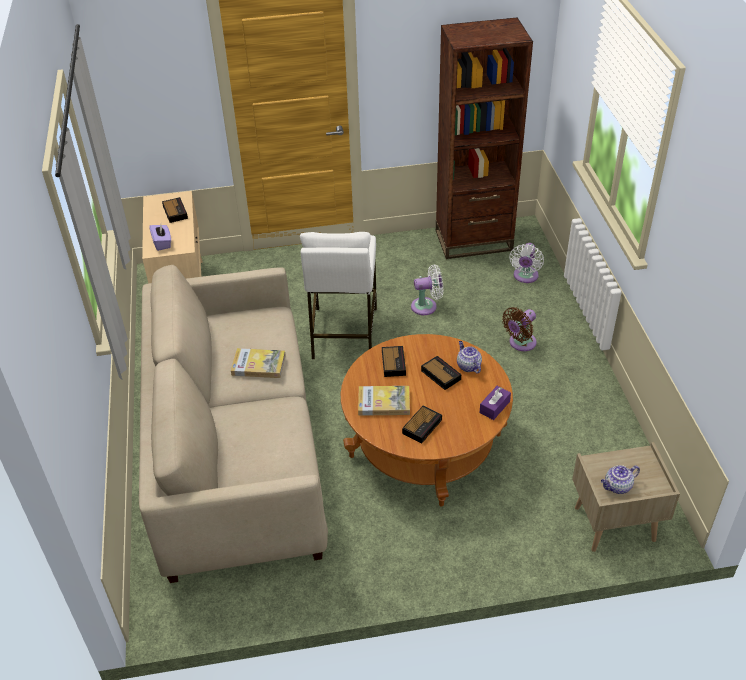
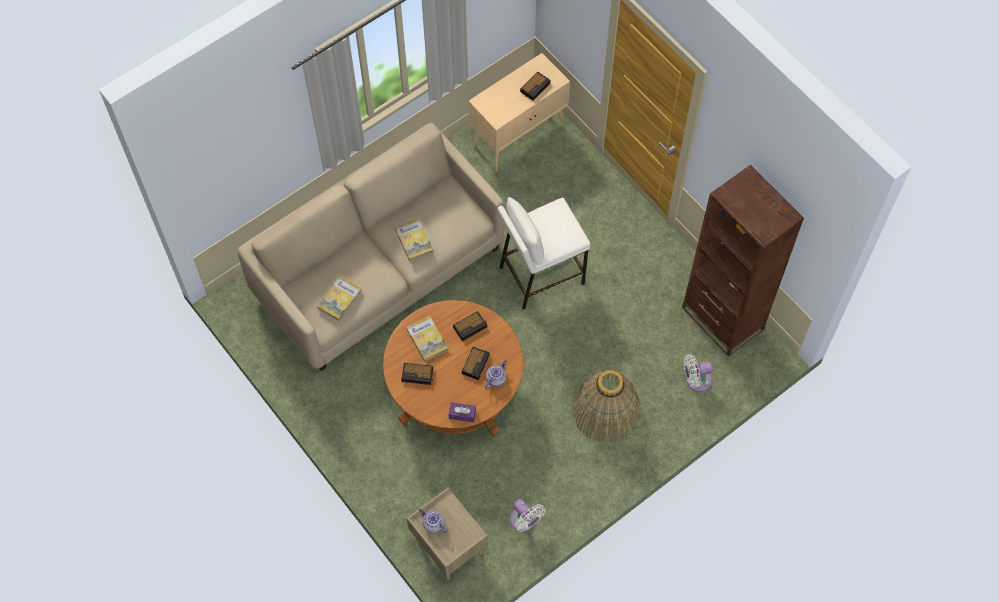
camera: 60 degrees right, 20 degrees up
purple tissue box [149,225,171,251] -> none
white fan [411,265,443,315] -> white fan moved to [510,499,545,532]
brown fan [502,307,537,351] -> basket [572,370,640,443]
none -> book [317,276,362,321]

